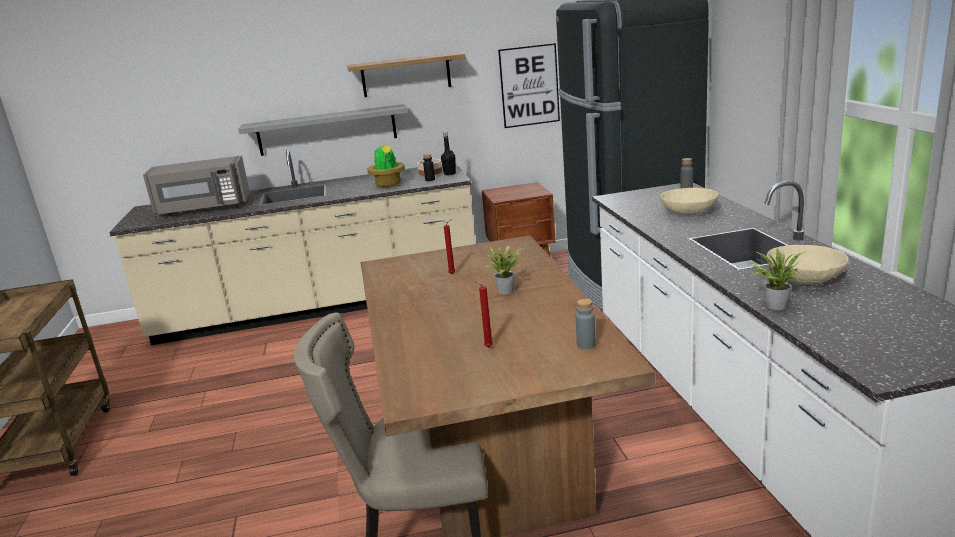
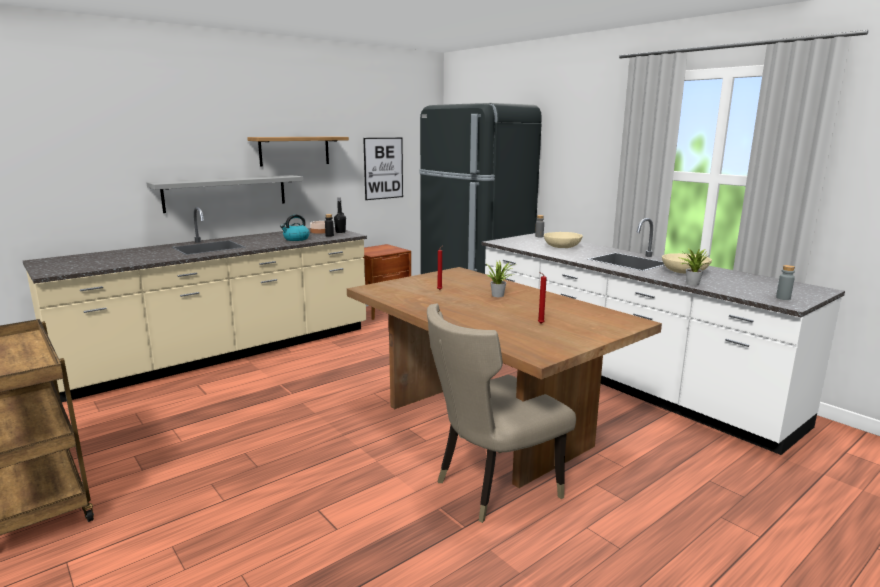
camera: 30 degrees left, 5 degrees down
grey microwave [143,155,250,215] -> none
potted plant [367,143,405,187] -> kettle [280,215,310,241]
grey bottle [576,299,596,349] -> grey bottle moved to [776,265,795,300]

